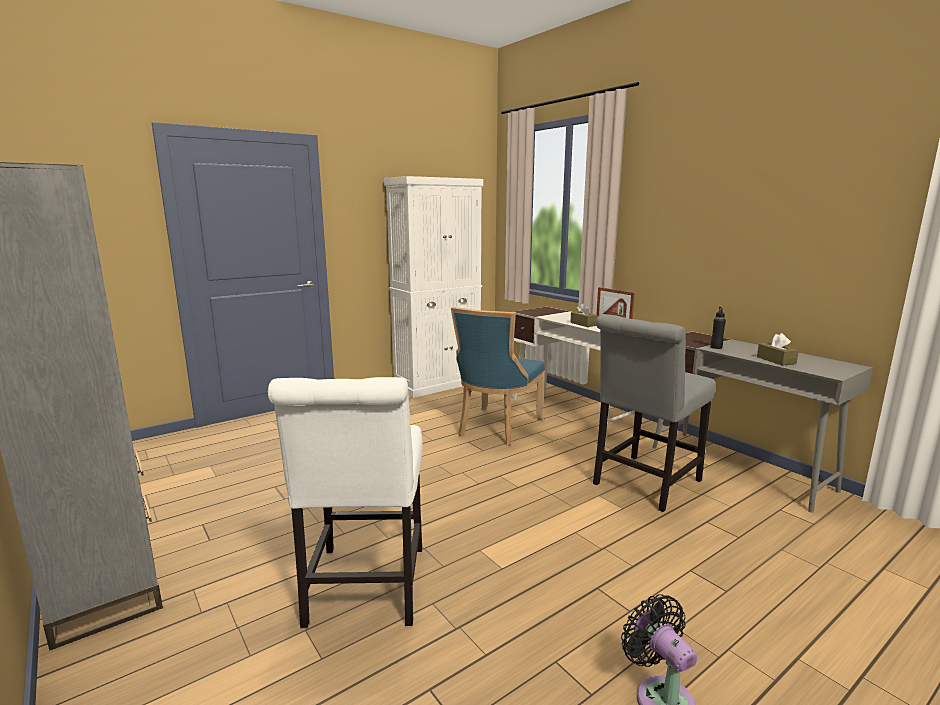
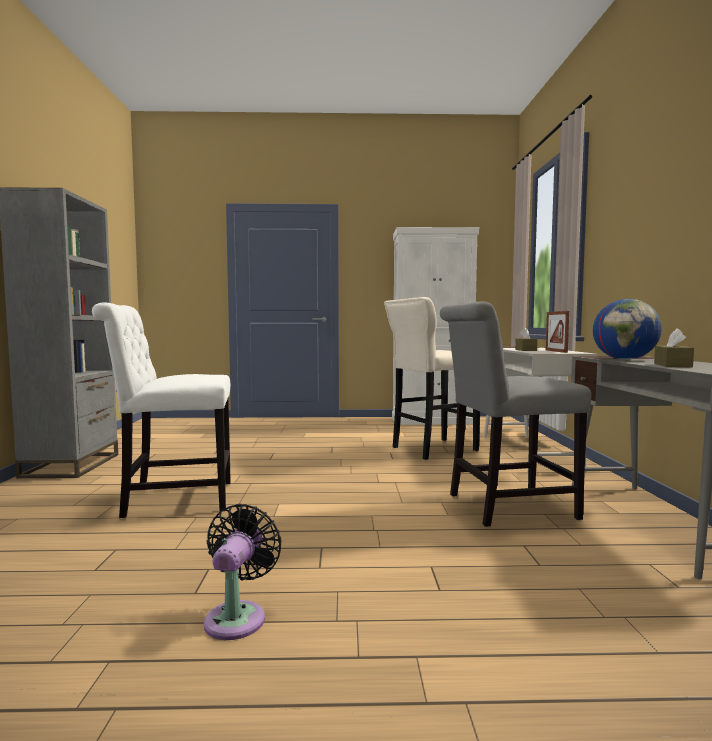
camera: 35 degrees right, 10 degrees down
white chair [268,377,423,628] -> white chair turned 45 degrees clockwise [92,303,231,518]
blue chair [451,307,545,446] -> beige stool [384,297,480,460]
black bottle [711,307,726,349] -> globe [593,299,662,360]

